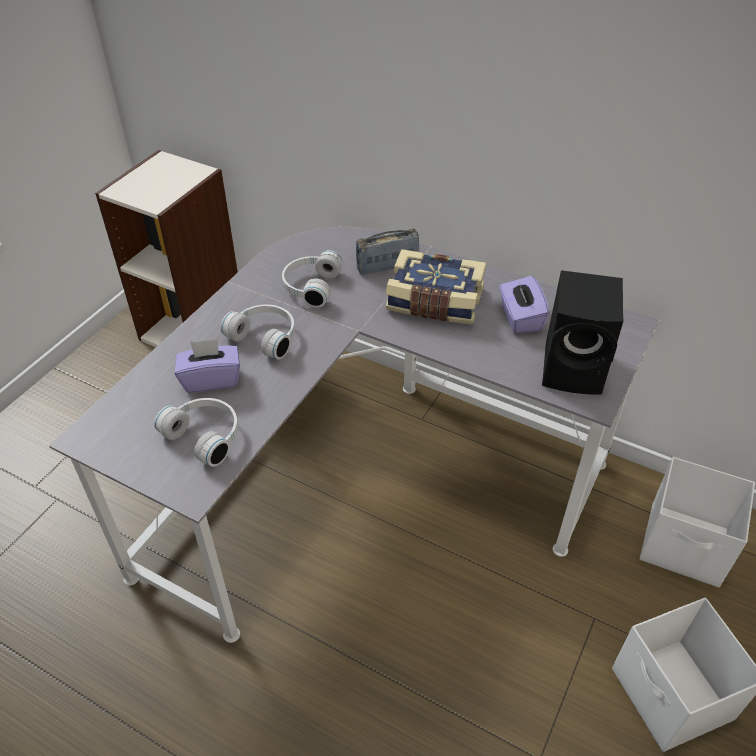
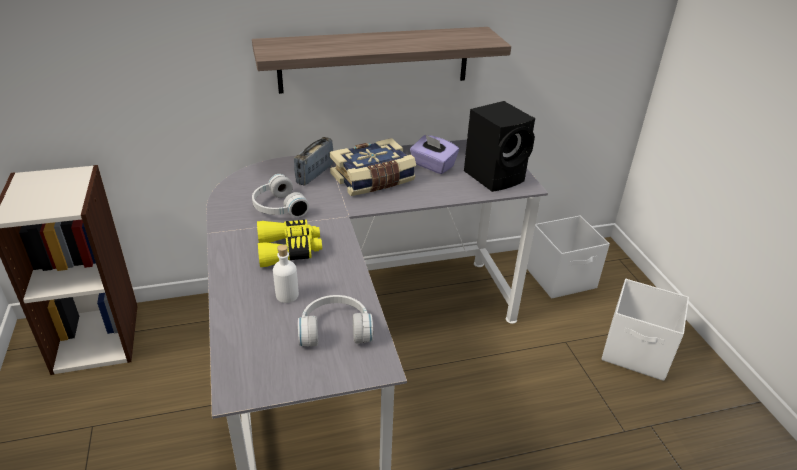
camera: 45 degrees left, 10 degrees down
purple tissue box [175,339,240,393] -> white bottle [273,244,299,303]
white headphones [221,305,295,360] -> yellow binoculars [257,220,322,267]
none -> shelf [252,27,511,94]

